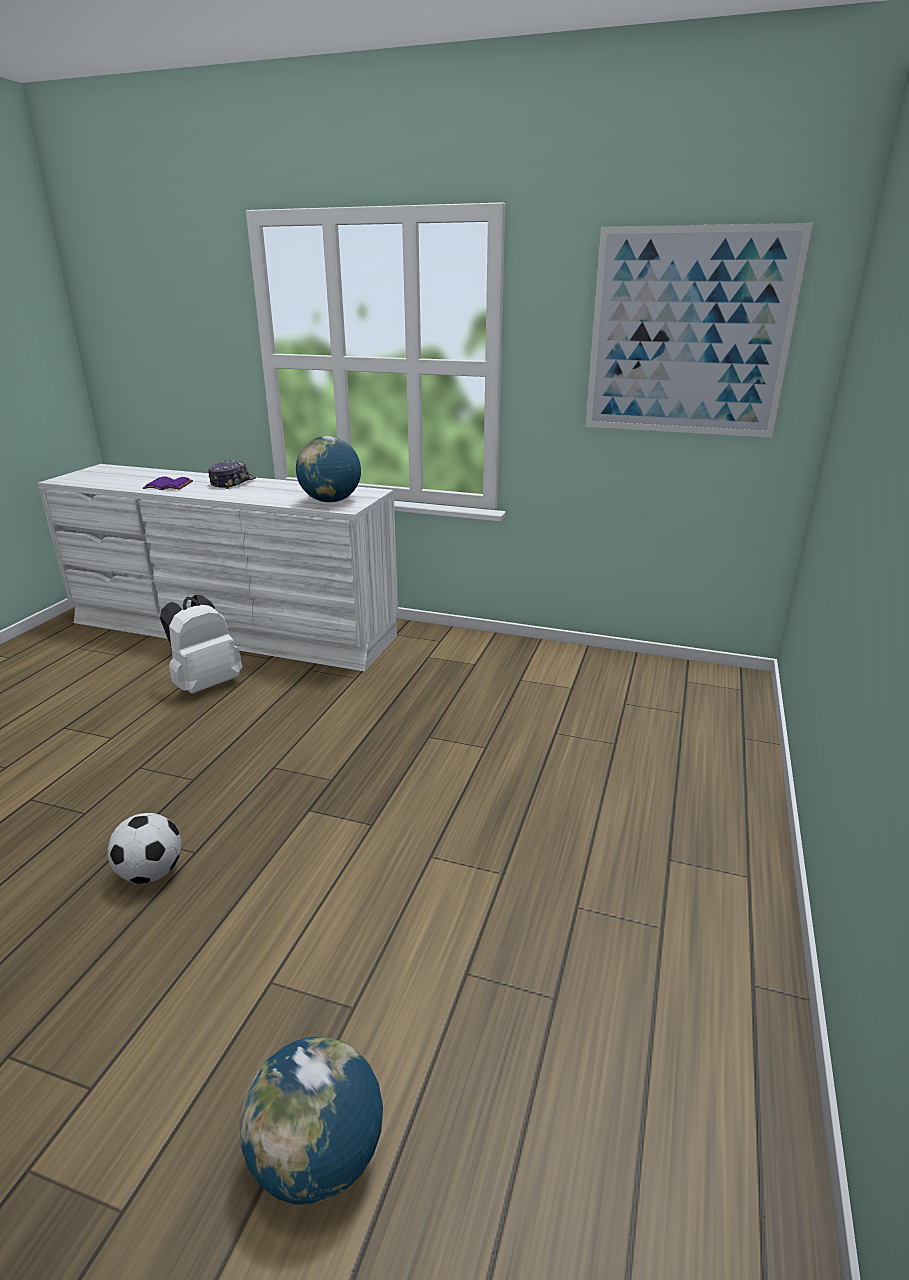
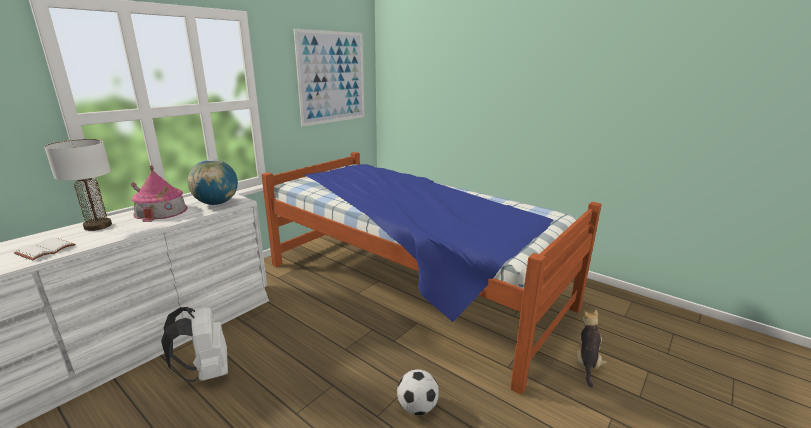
camera: 70 degrees left, 5 degrees down
purple book [143,476,193,490] -> white book [14,237,76,260]
cap [208,460,256,489] -> table lamp [44,139,112,231]
globe [240,1037,383,1204] -> plush toy [576,310,607,388]
none -> toy house [131,165,188,222]
none -> bed [261,152,602,395]

